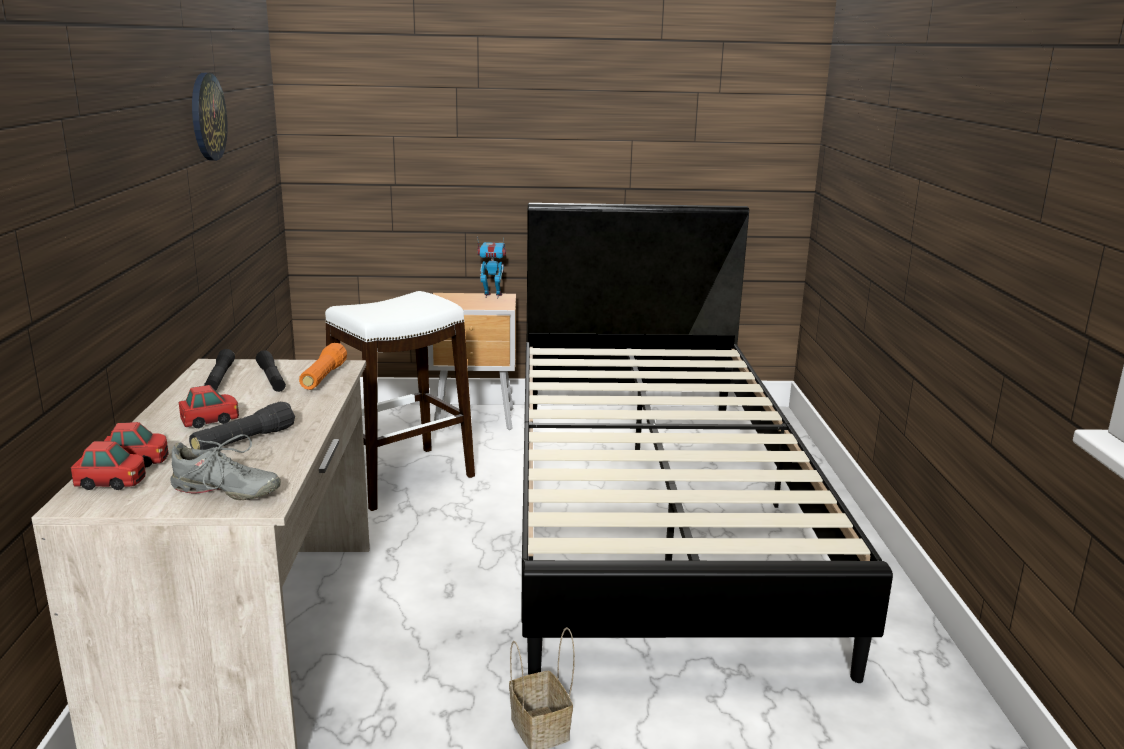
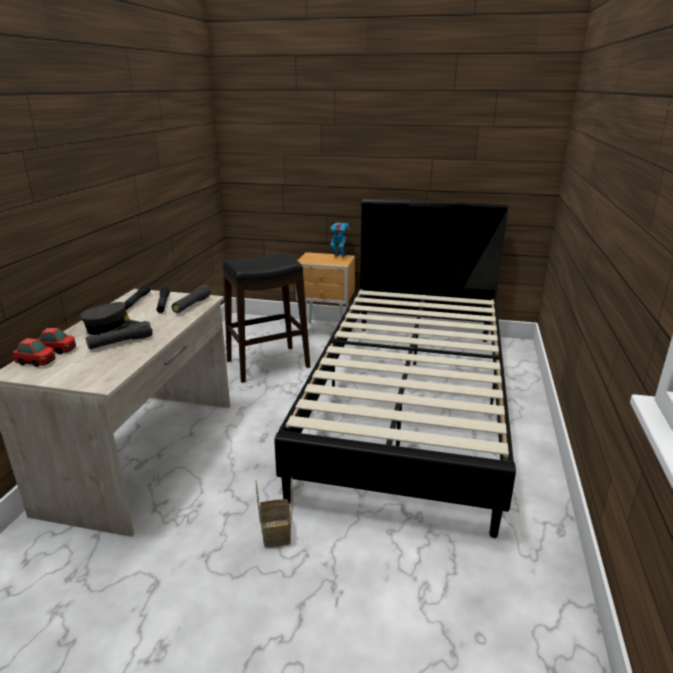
camera: 15 degrees right, 5 degrees up
grey shoe [170,434,281,500] -> none
toy car [179,385,239,428] -> grey cap [80,302,139,335]
wall clock [192,73,228,161] -> none
orange flashlight [299,343,347,390] -> black flashlight [172,285,211,313]
white stool [325,291,475,511] -> black stool [223,253,310,383]

